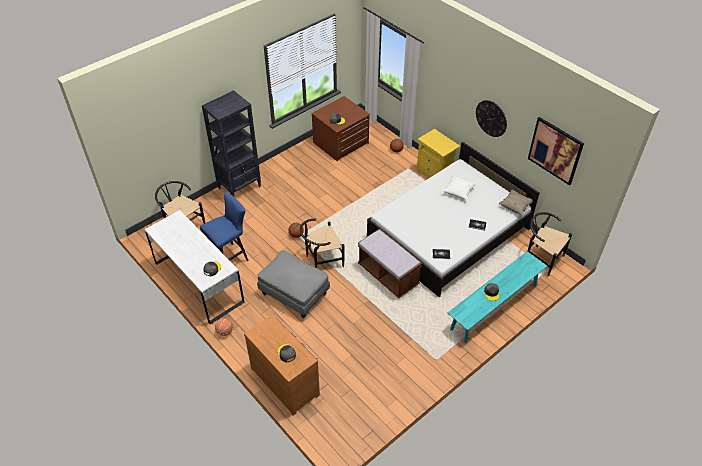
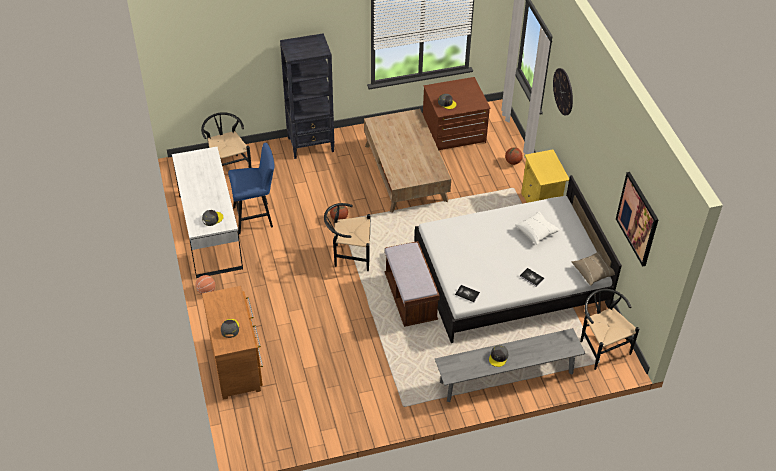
camera: 25 degrees right, 0 degrees up
grey ottoman [257,250,330,318] -> none
turquoise bench [448,251,547,343] -> grey bench [435,328,585,402]
wall clock [476,100,507,137] -> wall clock moved to [553,68,573,116]
none -> brown coffee table [364,109,451,213]

